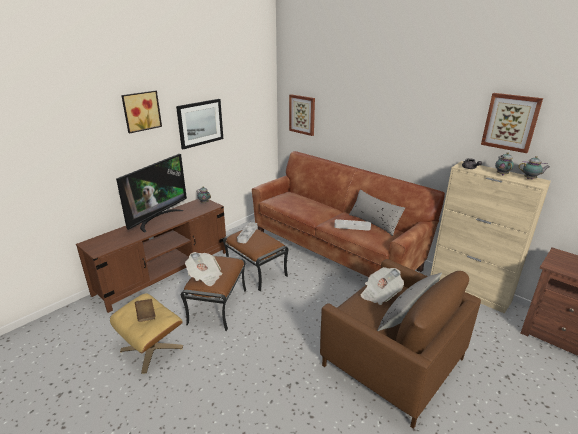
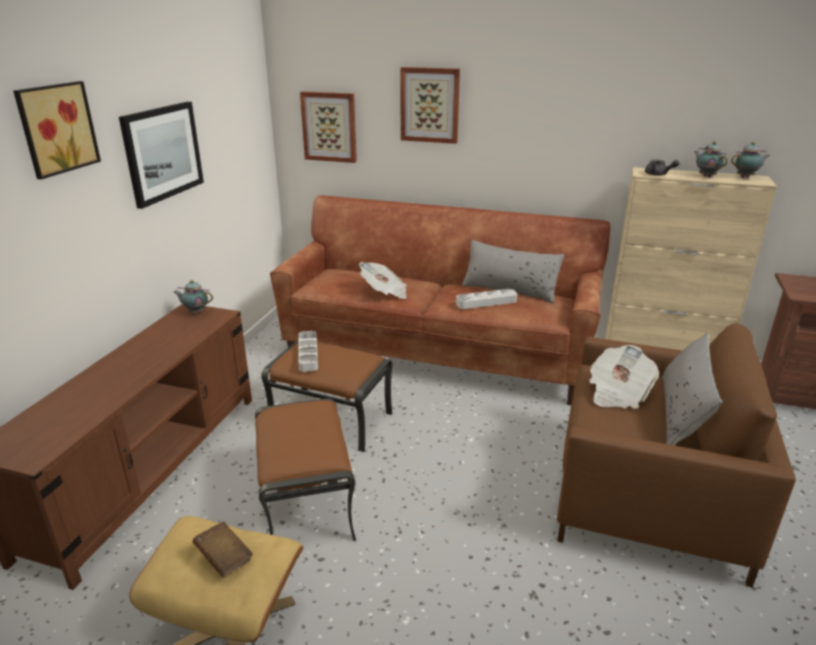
camera: 25 degrees left, 0 degrees up
television [116,154,187,233] -> none
newspaper [185,252,223,286] -> newspaper moved to [359,262,407,299]
picture [481,93,543,153] -> picture moved to [400,67,460,144]

